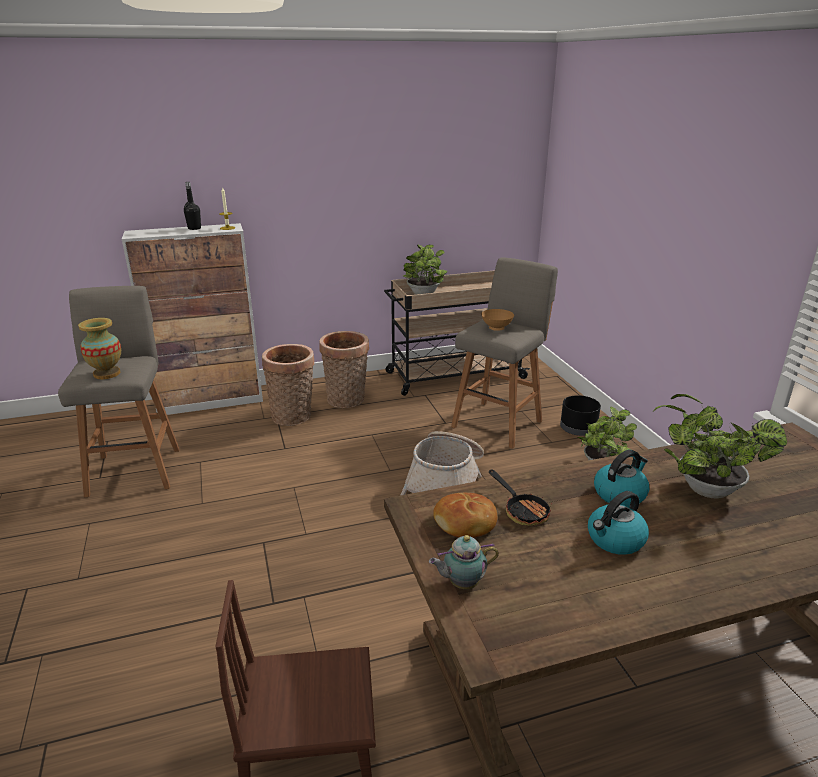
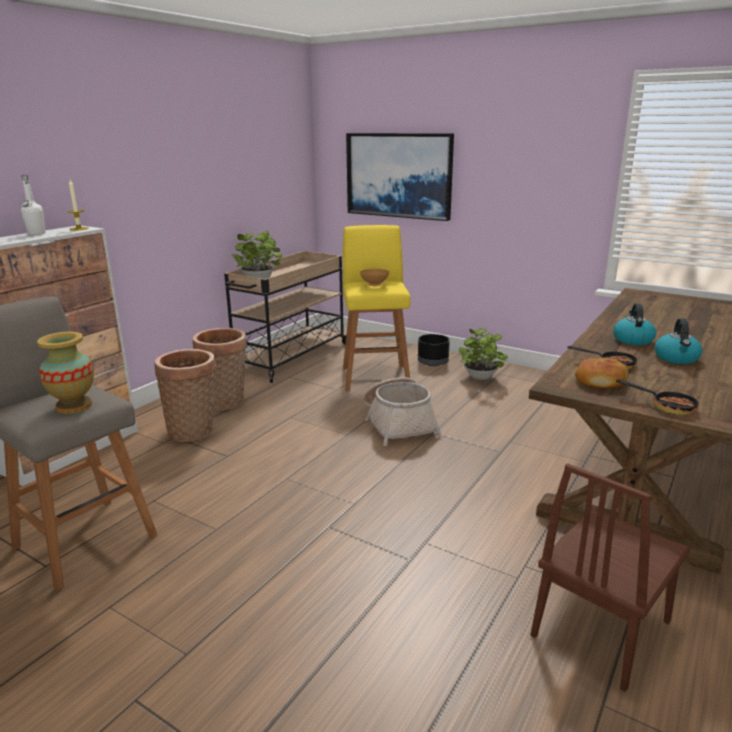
camera: 40 degrees left, 5 degrees down
black bottle [184,182,201,230] -> white bottle [21,175,45,235]
teapot [429,535,499,589] -> frying pan [616,379,701,415]
grey stool [451,257,558,449] -> yellow stool [342,225,411,391]
potted plant [653,394,787,499] -> none
none -> picture [346,133,454,221]

